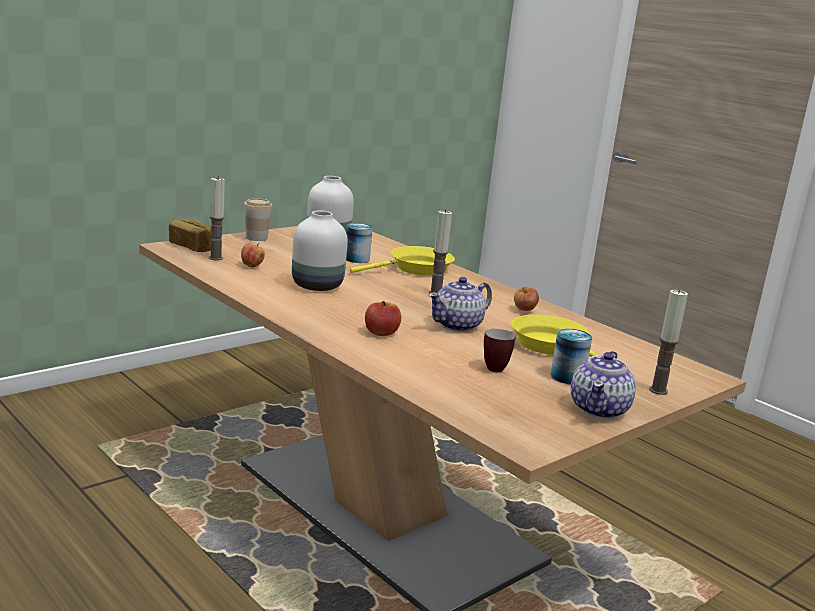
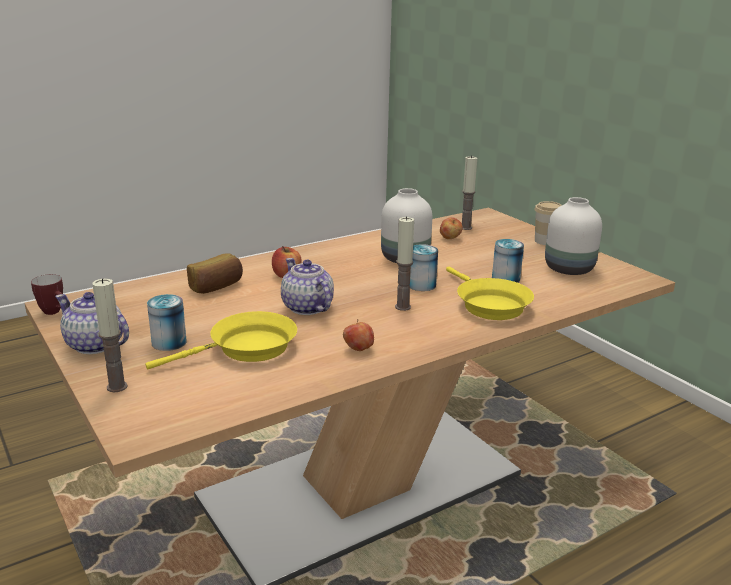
camera: 100 degrees right, 5 degrees up
bread [169,219,212,252] -> bread moved to [187,254,243,294]
mug [484,329,516,372] -> mug moved to [31,274,63,315]
none -> can [410,244,438,291]

